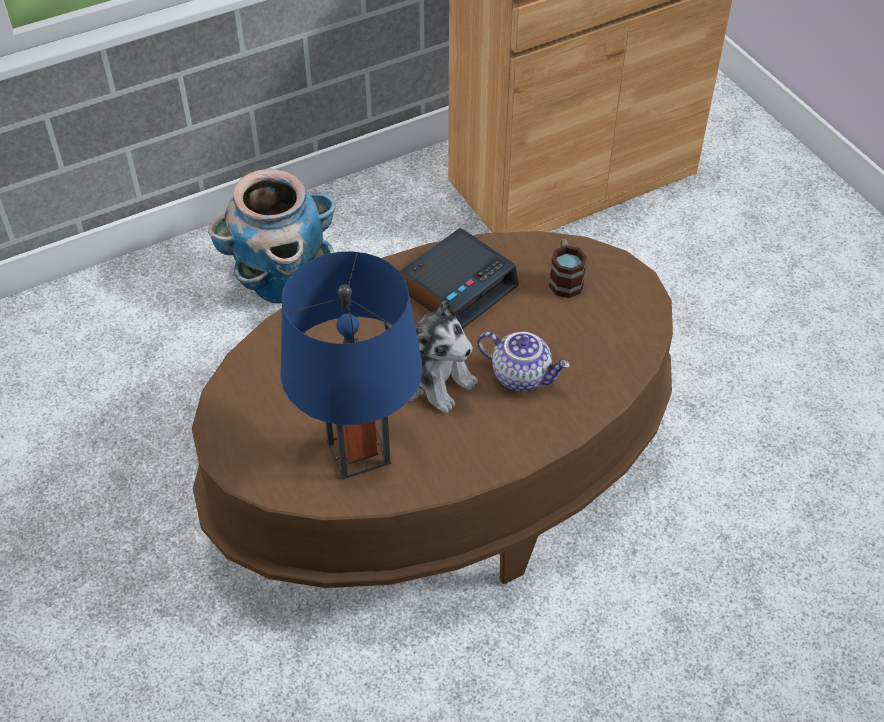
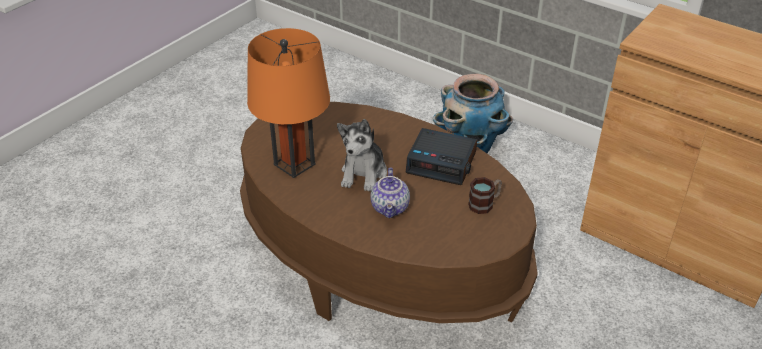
camera: 65 degrees right, 10 degrees down
blue table lamp [281,251,422,479] -> orange table lamp [247,28,330,178]

